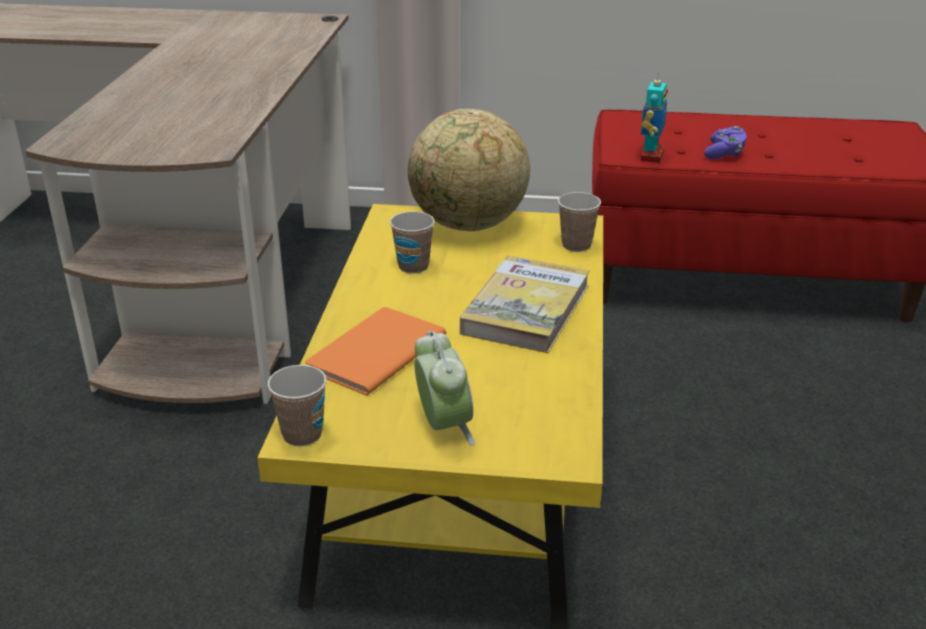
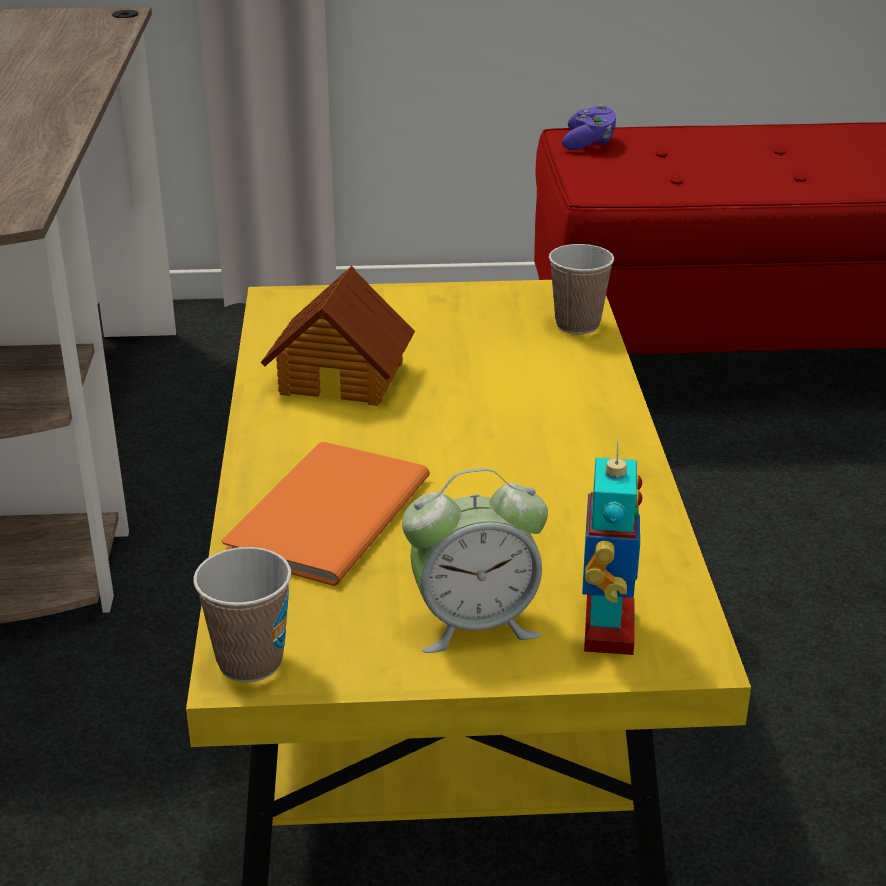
camera: 10 degrees left, 0 degrees up
cup [390,211,435,274] -> toy house [260,266,415,406]
globe [408,109,530,231] -> none
alarm clock [414,331,475,446] -> alarm clock turned 105 degrees clockwise [402,468,548,653]
book [460,255,590,353] -> none
toy robot [641,71,668,163] -> toy robot moved to [582,440,642,655]
purple game controller [704,126,747,159] -> purple game controller moved to [562,104,616,150]

